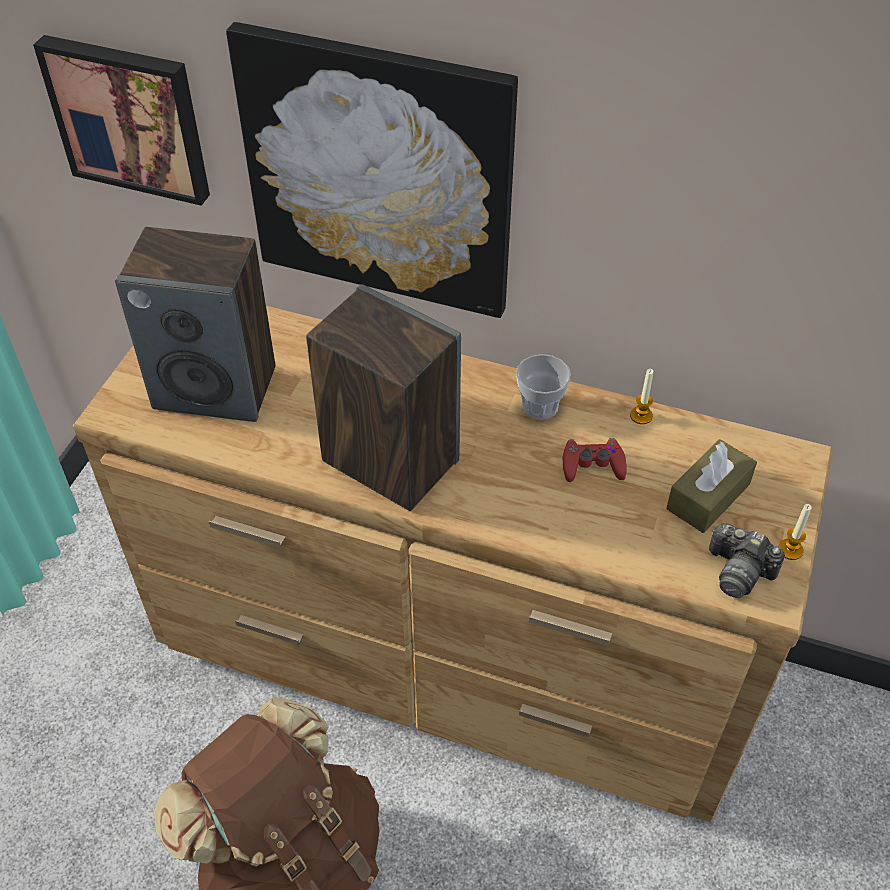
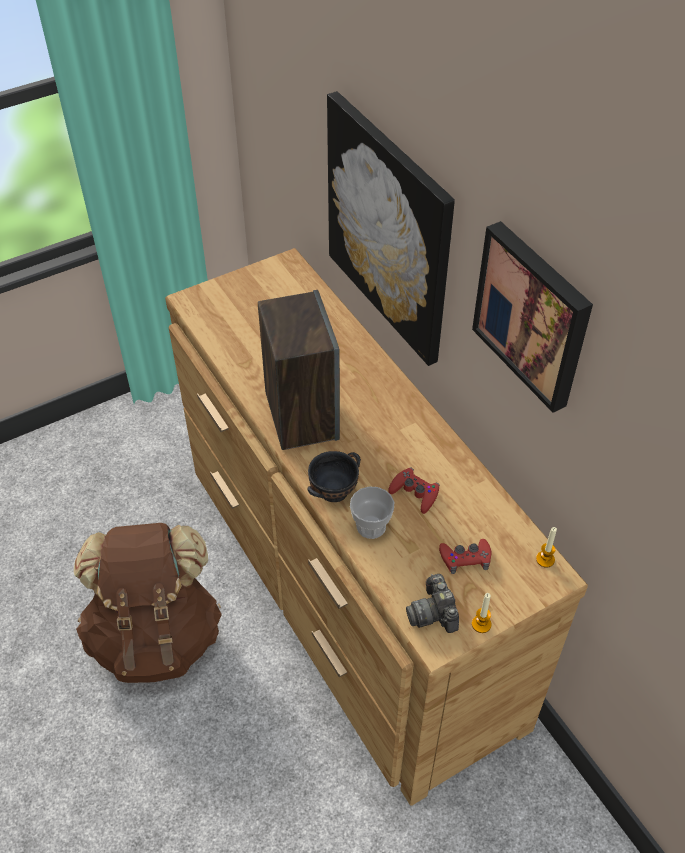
camera: 40 degrees right, 0 degrees up
picture [33,35,210,206] -> picture moved to [472,221,593,413]
speaker [115,227,275,422] -> none
cup [516,354,571,419] -> cup moved to [350,486,394,539]
candle [630,369,653,424] -> candle moved to [536,527,557,568]
brown tissue box [666,439,757,533] -> red game controller [439,539,491,574]
none -> black bowl [307,451,361,502]

